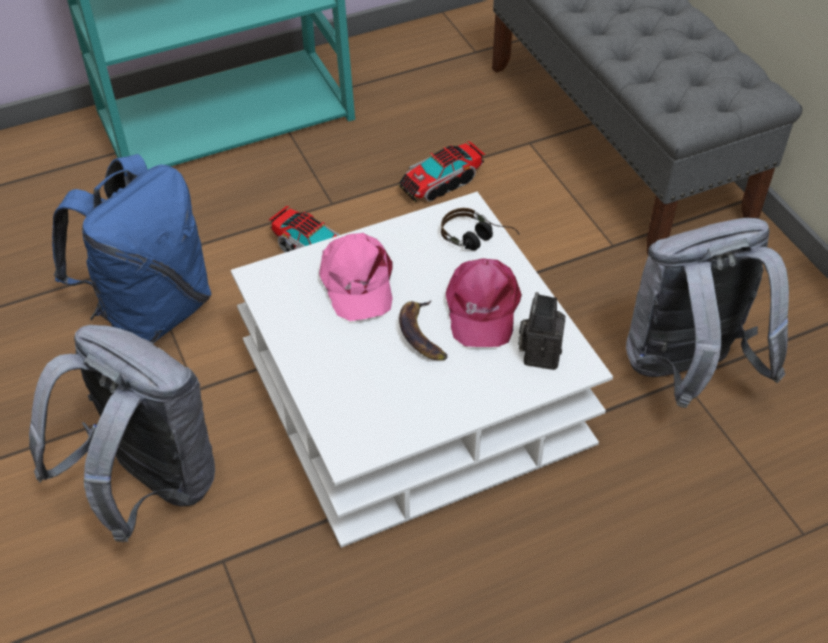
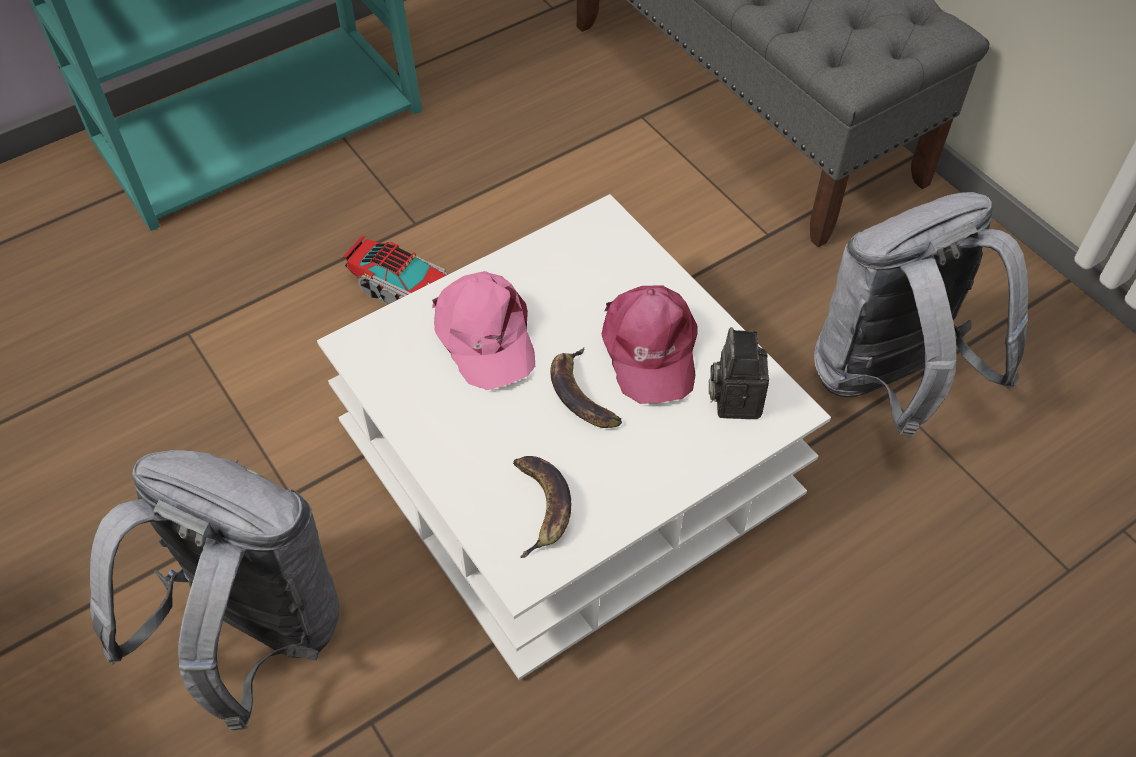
camera: 10 degrees left, 5 degrees up
blue backpack [52,154,212,343] -> none
toy truck [399,141,485,202] -> none
headphones [441,208,520,251] -> none
none -> banana [513,456,571,558]

